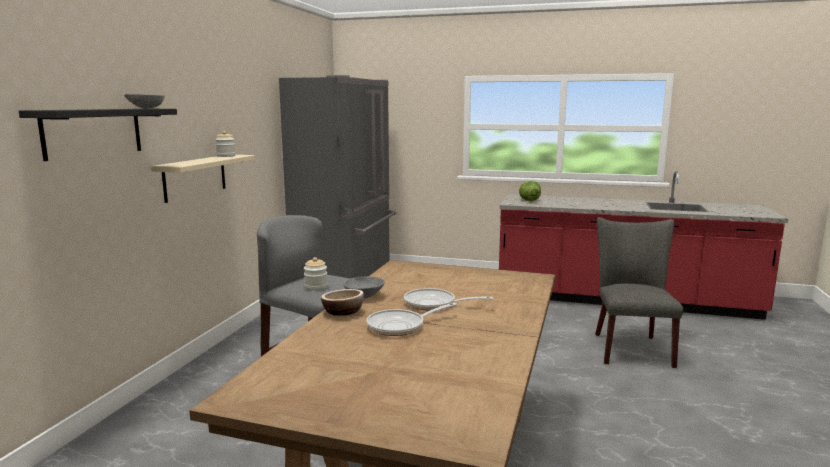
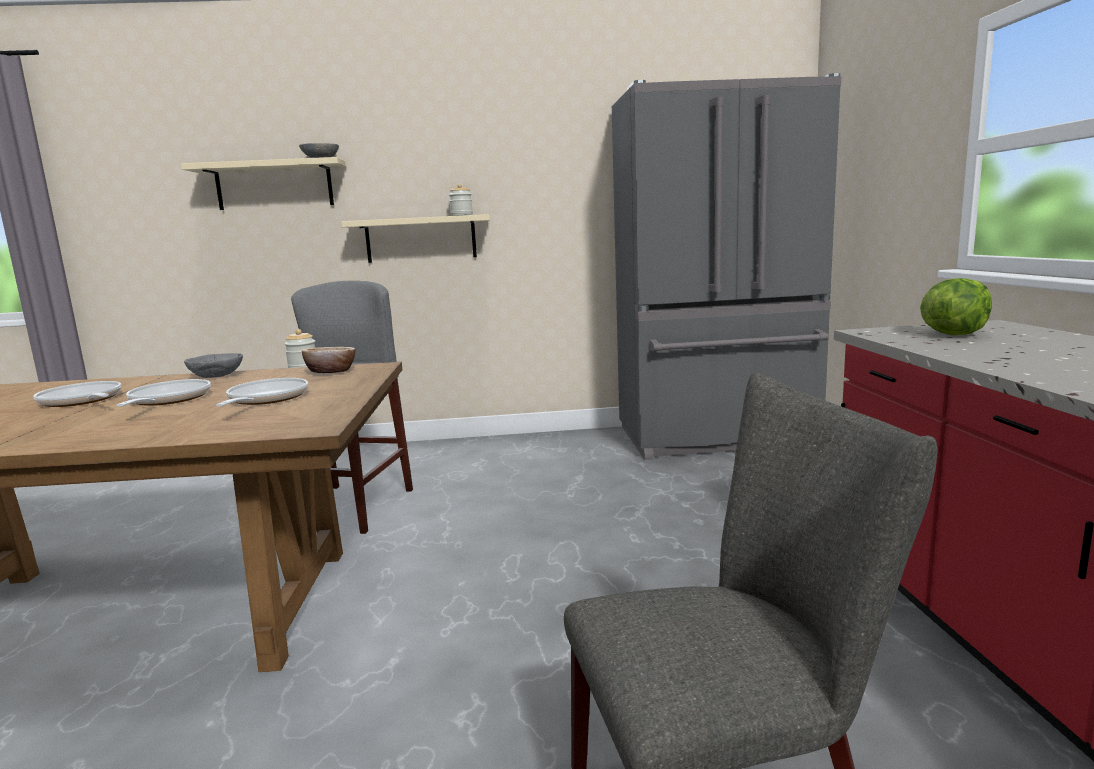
camera: 70 degrees right, 0 degrees up
black shelf [19,109,177,161] -> beige shelf [181,157,346,210]
bowl [321,289,364,316] -> bowl moved to [302,347,356,373]
none -> frying pan [216,378,308,407]

